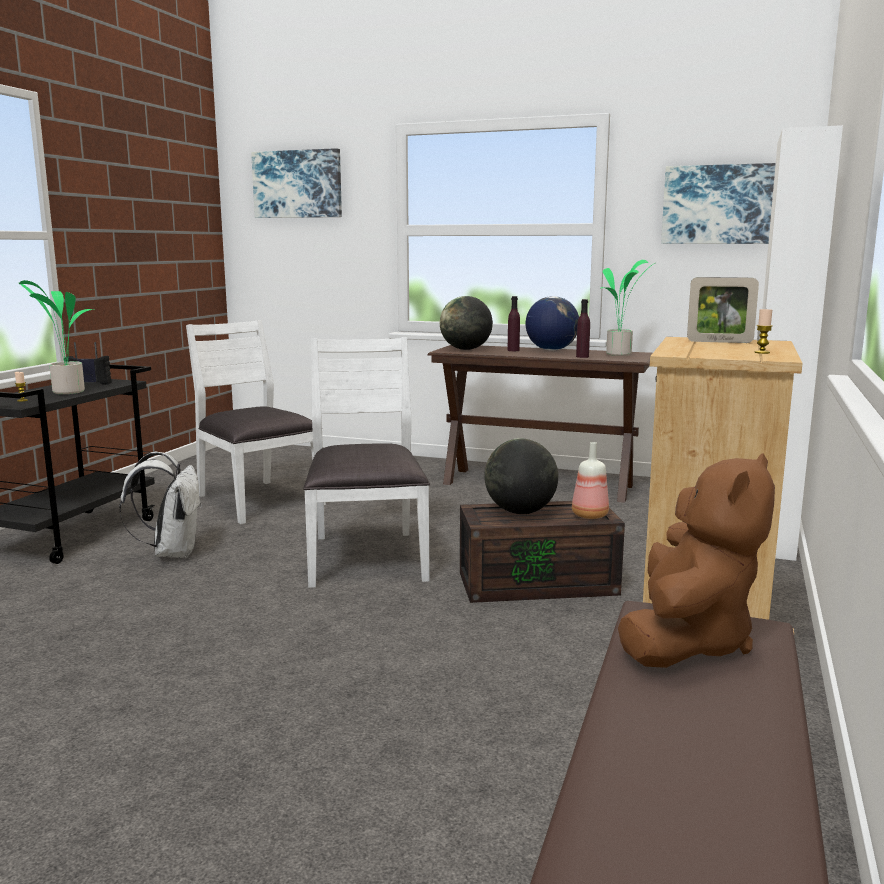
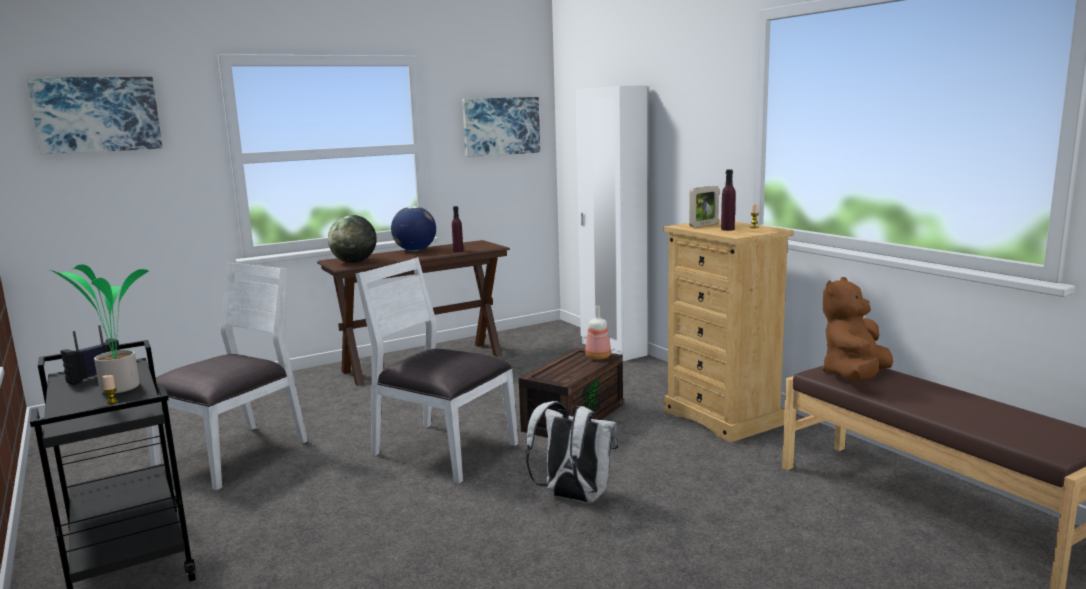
camera: 50 degrees left, 0 degrees up
white backpack [119,452,202,558] -> white backpack moved to [526,401,618,503]
white chair [186,320,326,524] -> white chair turned 120 degrees clockwise [147,262,308,490]
globe [484,438,558,514] -> none
purple bottle [508,296,520,351] -> purple bottle moved to [721,170,735,231]
potted plant [601,260,655,356] -> none
brown plush toy [618,453,775,668] -> brown plush toy turned 120 degrees counterclockwise [822,277,893,381]

